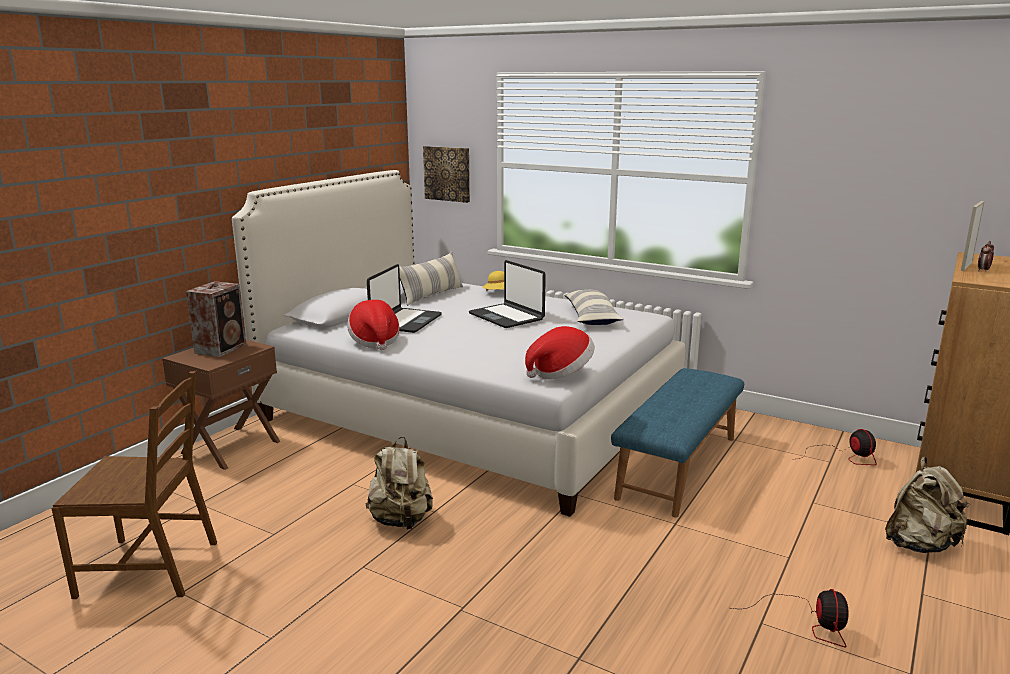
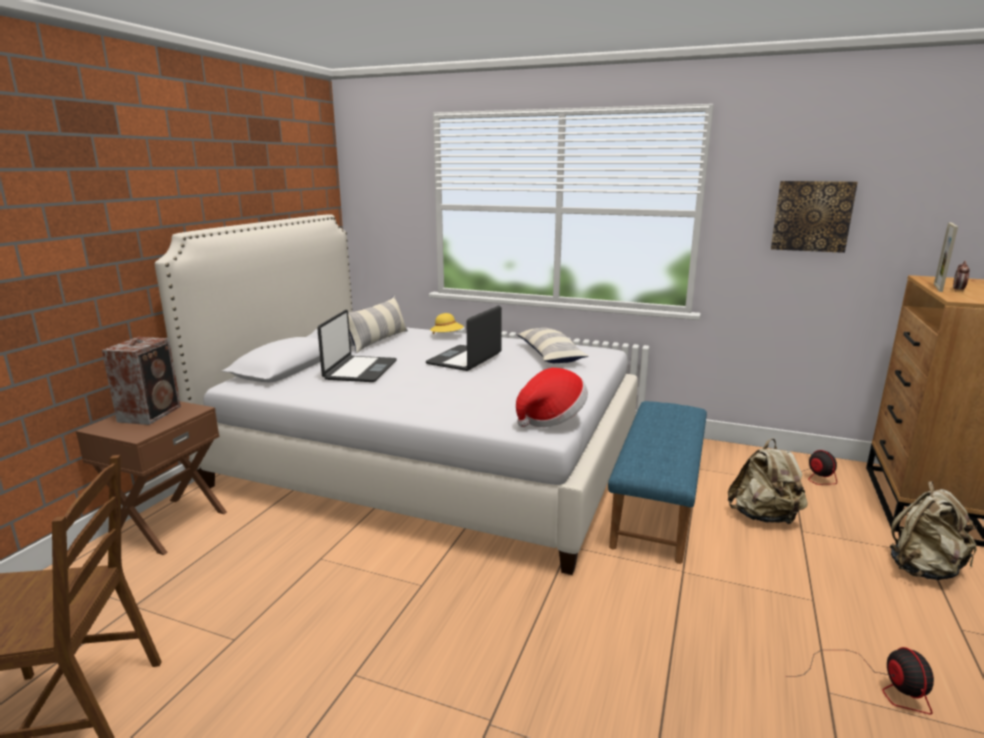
camera: 10 degrees left, 0 degrees up
hat [347,300,400,350] -> none
beige backpack [366,437,433,530] -> beige backpack moved to [728,438,808,524]
picture [423,146,470,203] -> picture moved to [771,181,858,253]
laptop [469,260,546,328] -> laptop turned 75 degrees clockwise [426,305,502,371]

